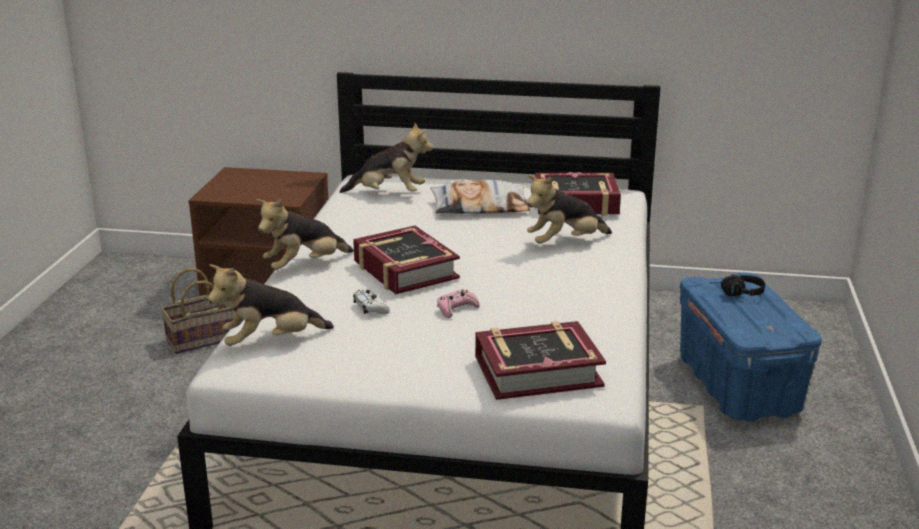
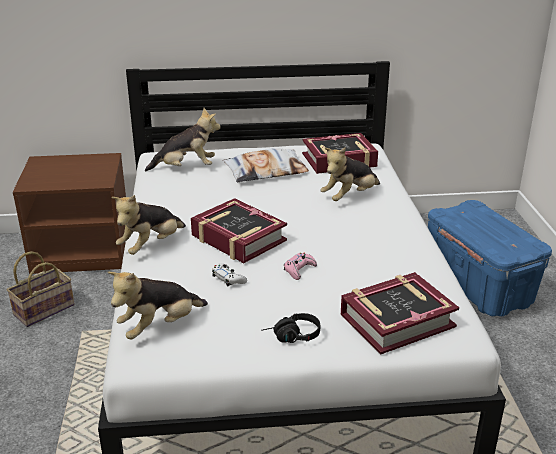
camera: 15 degrees left, 5 degrees up
black headphones [715,275,765,297] -> black headphones moved to [261,313,320,343]

